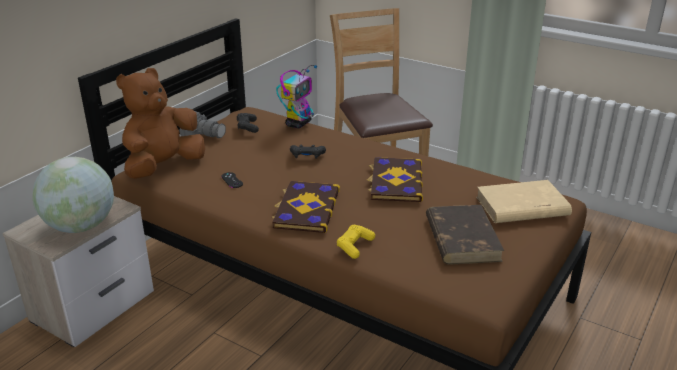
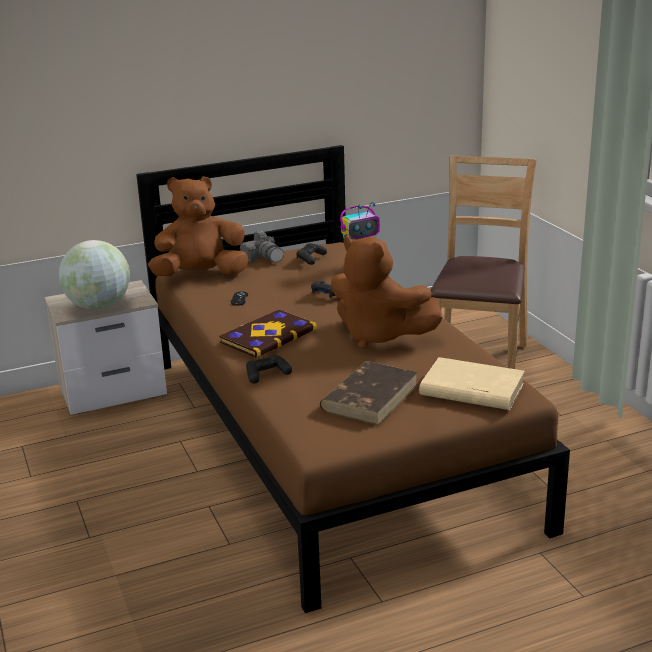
camera: 35 degrees right, 5 degrees down
yellow game controller [337,225,375,259] -> black game controller [246,355,292,384]
book [367,157,423,202] -> brown plush toy [331,236,443,349]

